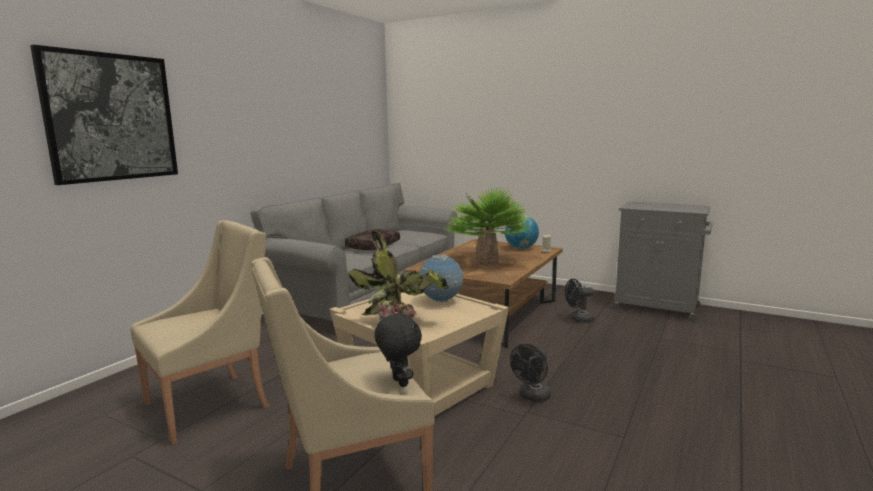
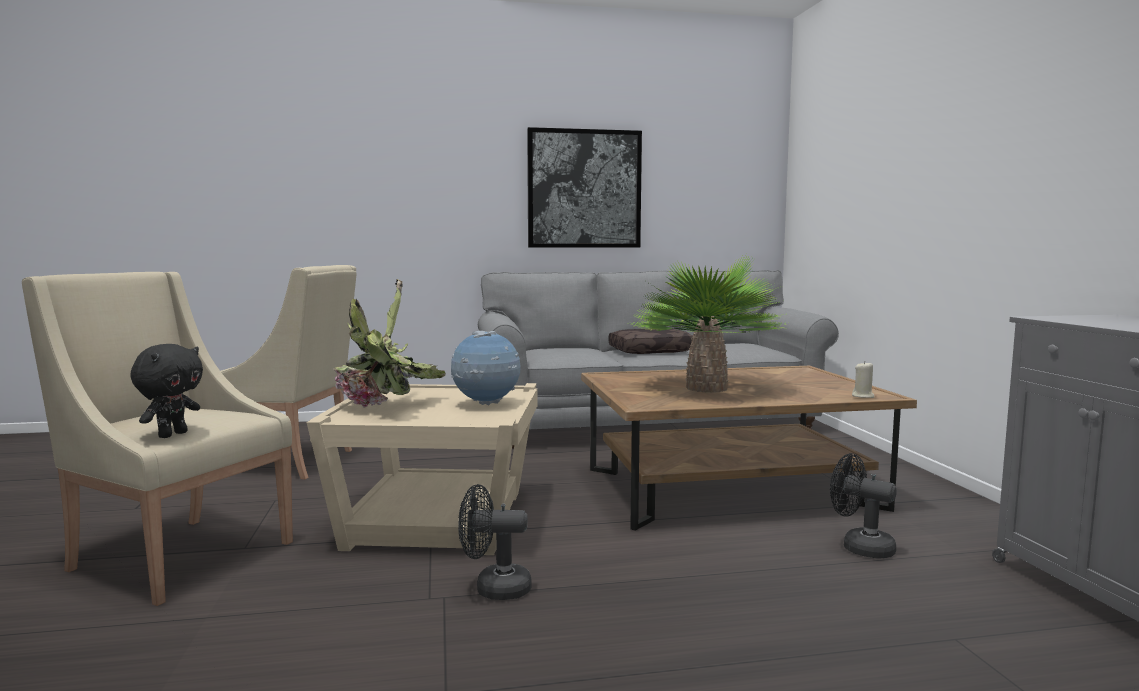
camera: 50 degrees right, 5 degrees down
picture [30,45,178,185] -> picture moved to [527,127,642,248]
globe [505,215,539,249] -> none

